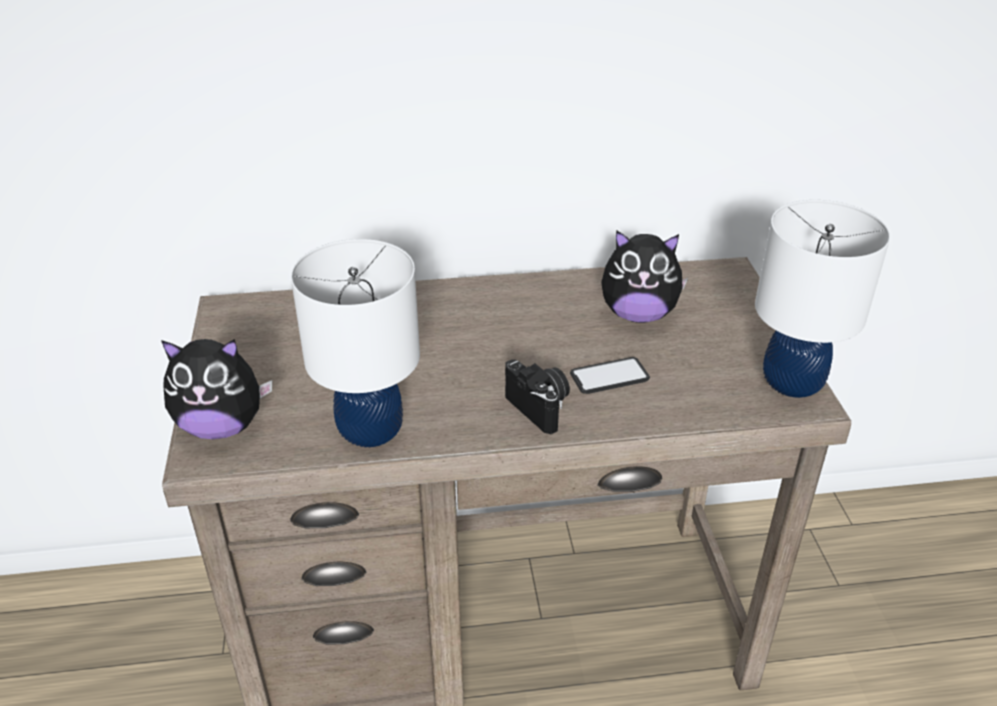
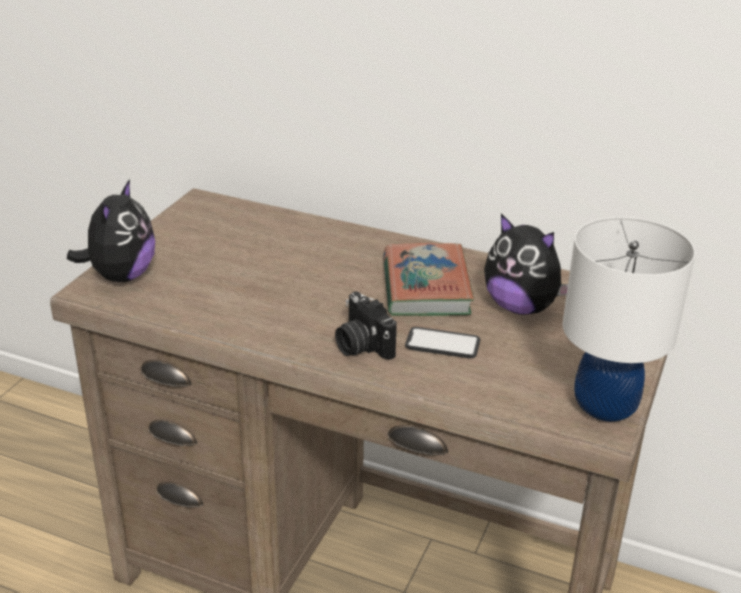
camera: 30 degrees right, 5 degrees down
plush toy [161,339,272,439] -> plush toy turned 105 degrees counterclockwise [67,179,155,282]
white table lamp [291,239,420,447] -> none
camera [505,360,570,434] -> camera turned 150 degrees clockwise [335,291,396,360]
none -> book [383,243,474,316]

